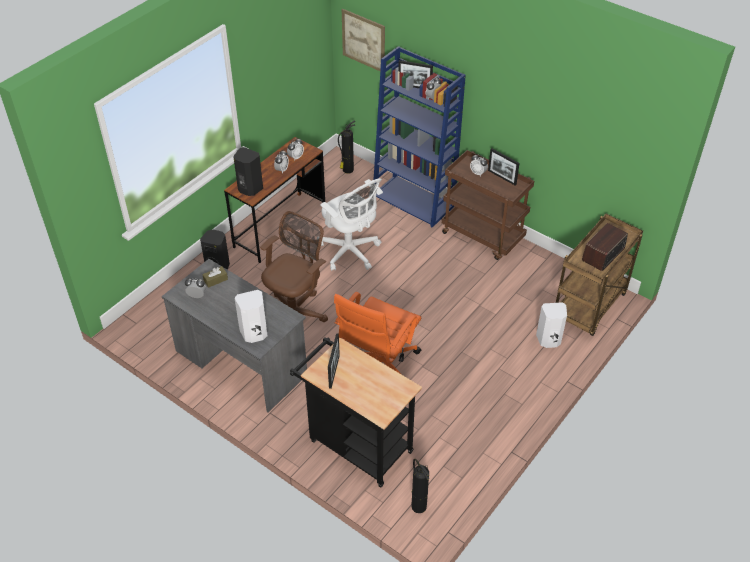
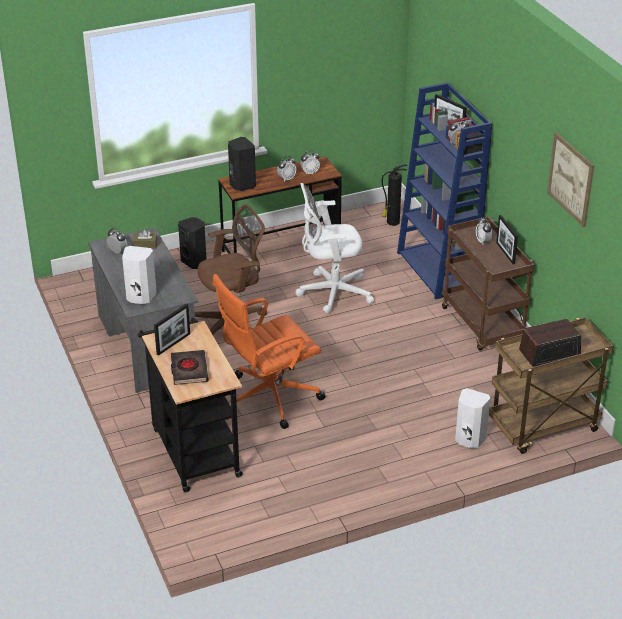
camera: 30 degrees right, 10 degrees down
white office chair [320,178,383,271] -> white office chair turned 90 degrees clockwise [295,183,374,314]
picture [342,9,385,71] -> picture moved to [547,132,594,227]
fire extinguisher [411,459,429,513] -> none
none -> black book [171,350,209,385]

